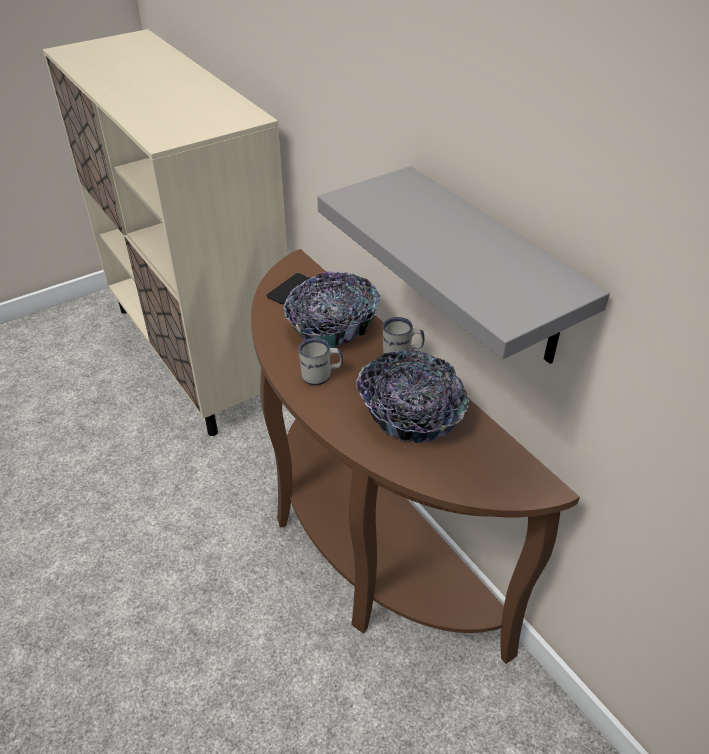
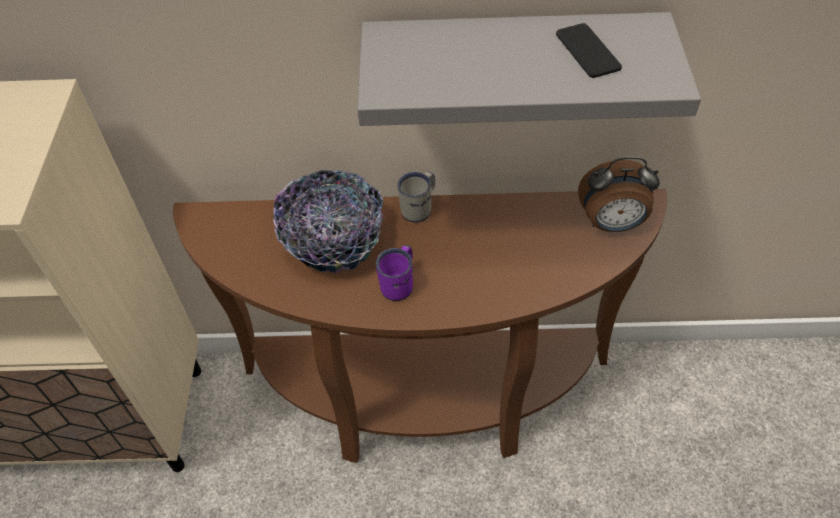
camera: 55 degrees left, 10 degrees up
phone [267,273,310,304] -> phone moved to [556,23,622,78]
white mug [299,338,343,385] -> purple mug [376,245,413,301]
bowl [356,350,470,443] -> none
none -> alarm clock [578,157,660,232]

